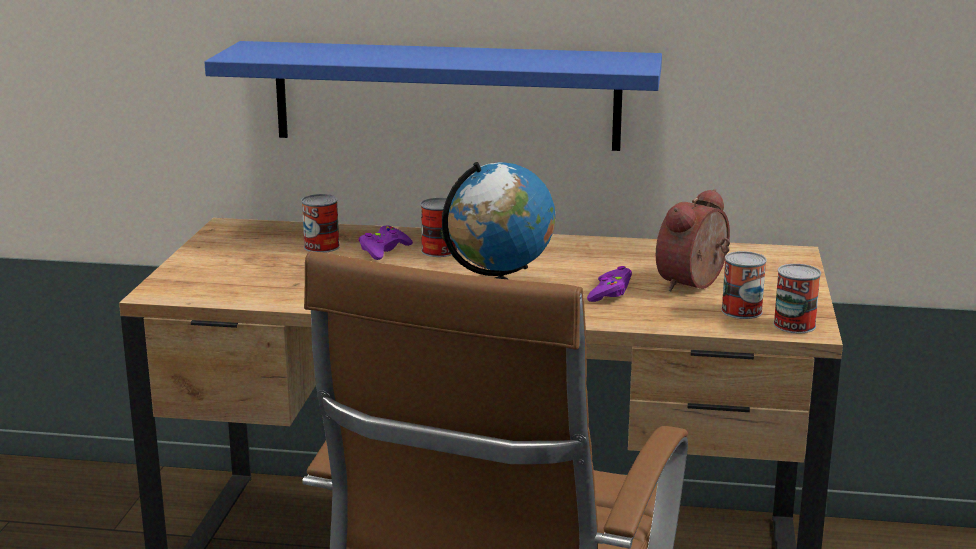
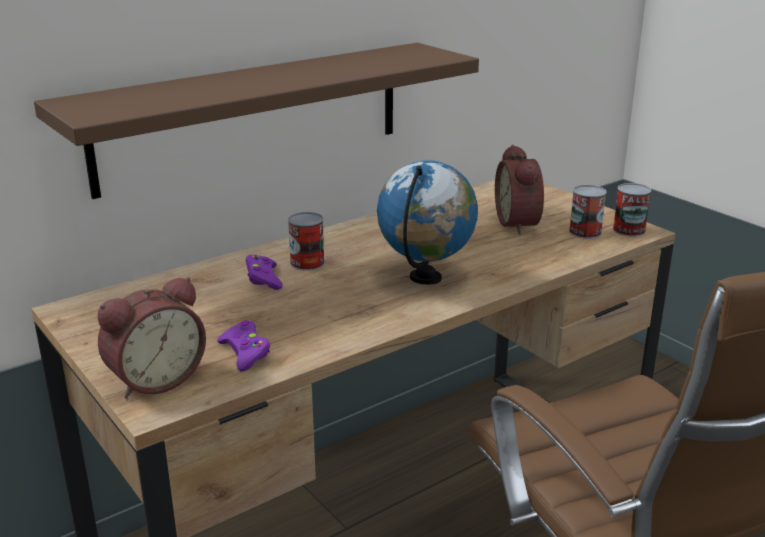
camera: 45 degrees left, 5 degrees up
blue shelf [204,41,662,151] -> brown shelf [34,43,479,199]
can [301,194,340,253] -> none
purple game controller [587,266,632,302] -> purple game controller moved to [217,320,270,371]
none -> alarm clock [98,277,206,398]

